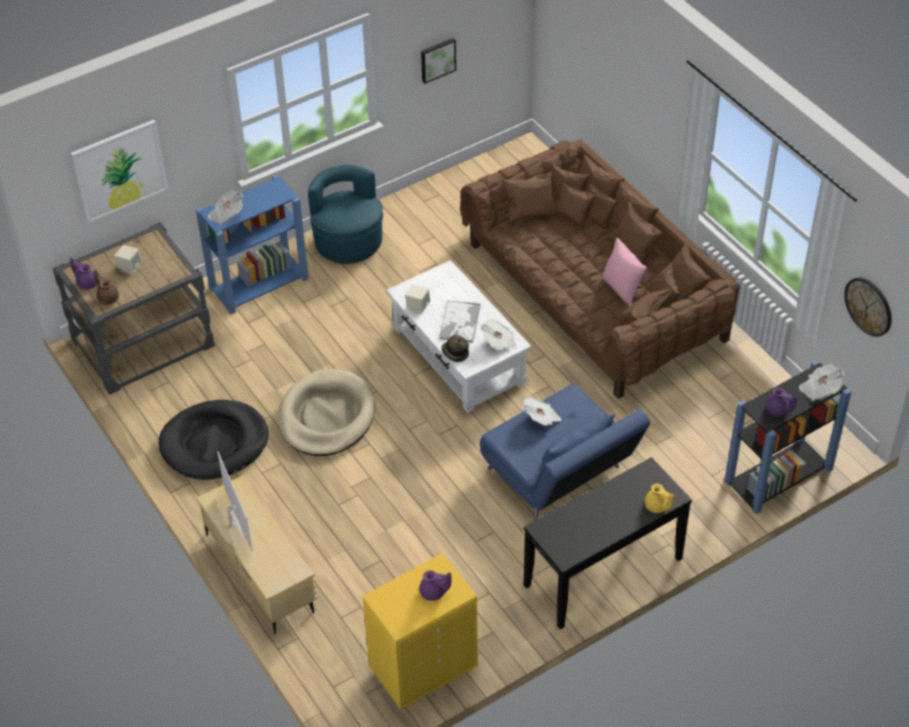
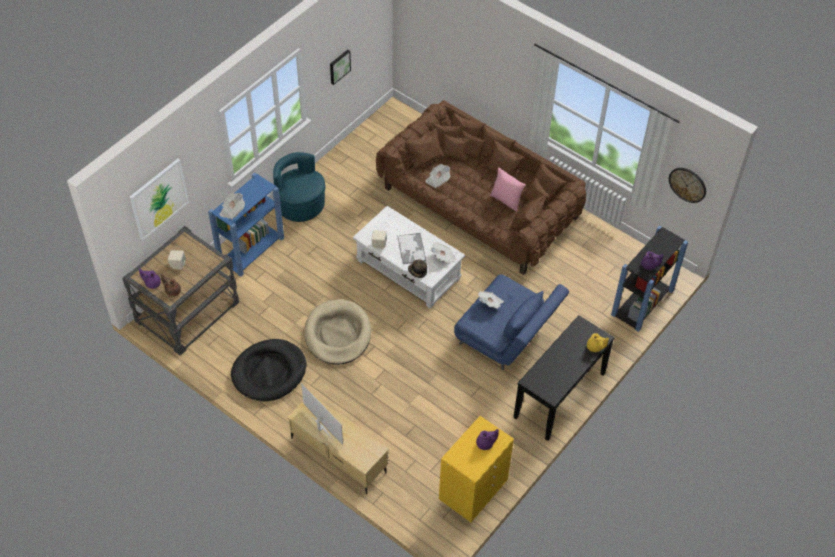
camera: 20 degrees left, 5 degrees up
newspaper [799,364,844,401] -> newspaper moved to [426,164,450,188]

